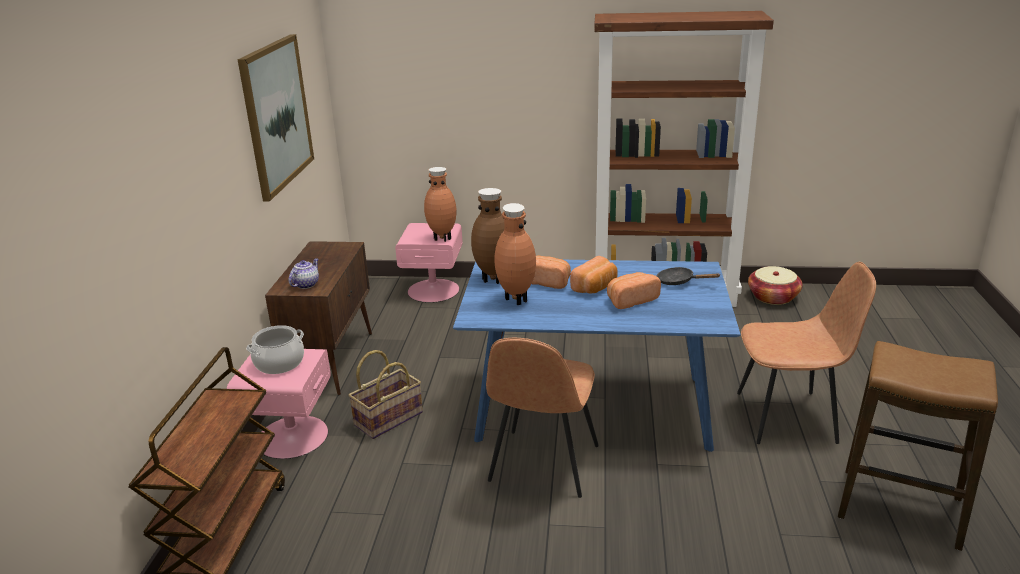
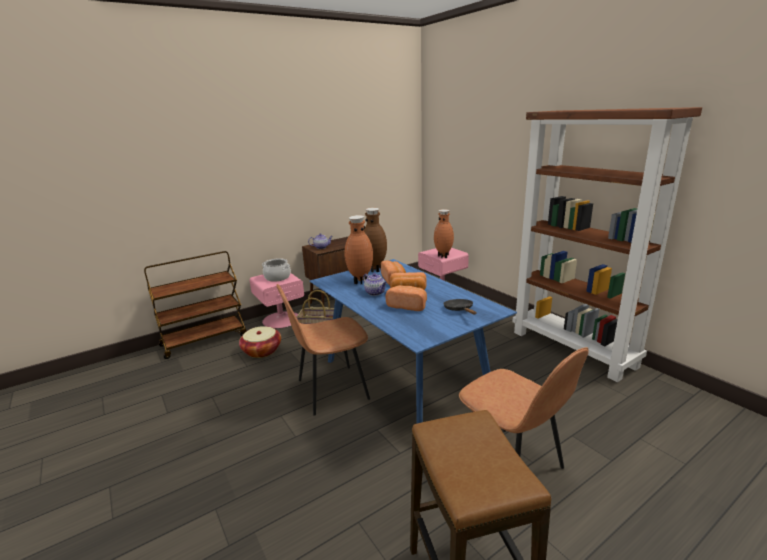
camera: 50 degrees right, 5 degrees down
picture [238,34,314,202] -> none
basket [748,266,803,305] -> basket moved to [239,326,281,358]
none -> teapot [363,273,387,296]

